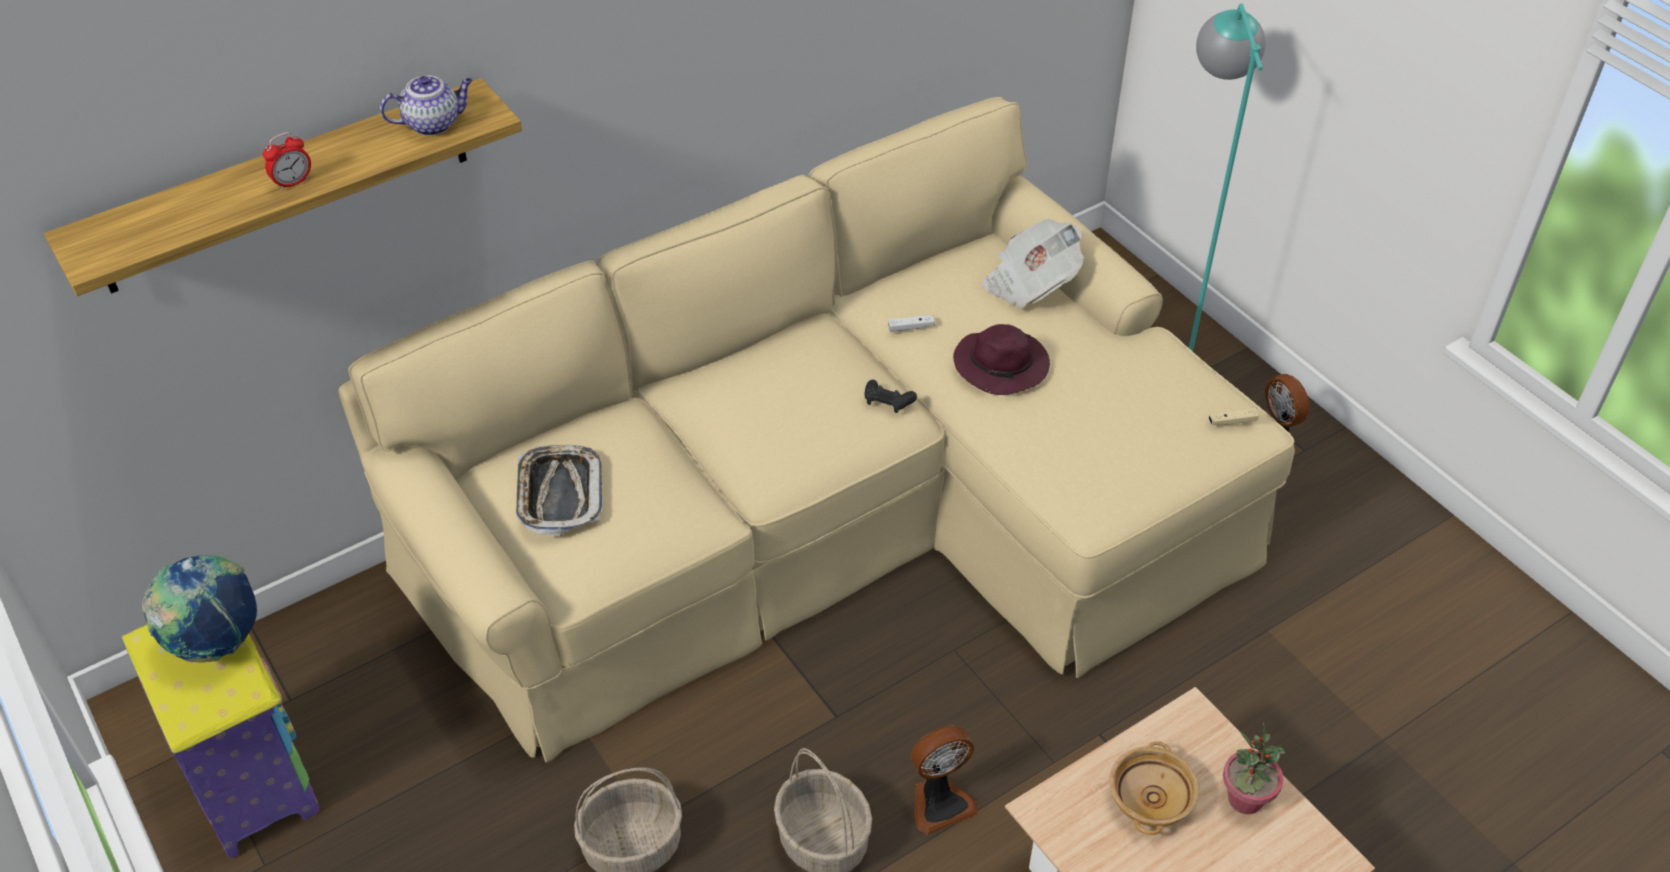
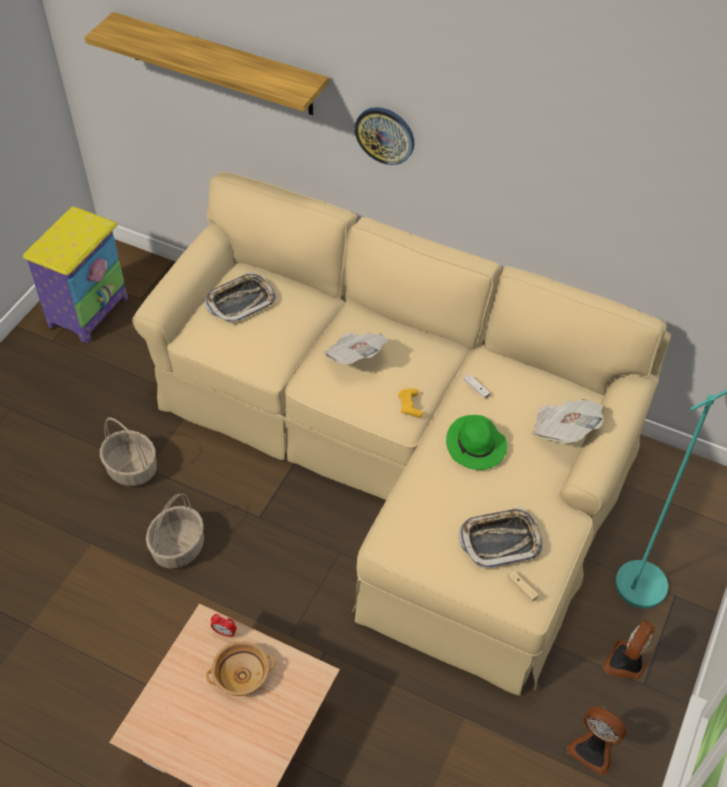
camera: 60 degrees right, 5 degrees up
globe [142,555,257,662] -> none
alarm clock [263,132,311,191] -> alarm clock moved to [211,614,237,637]
teapot [380,75,473,136] -> none
black game controller [864,380,917,413] -> yellow game controller [399,388,423,418]
fan [911,726,978,835] -> fan moved to [567,706,627,776]
purple hat [953,324,1050,395] -> green hat [446,415,507,470]
potted plant [1223,723,1285,814] -> none
none -> newspaper [323,332,388,365]
none -> wall clock [354,107,414,165]
none -> tray [458,507,543,568]

